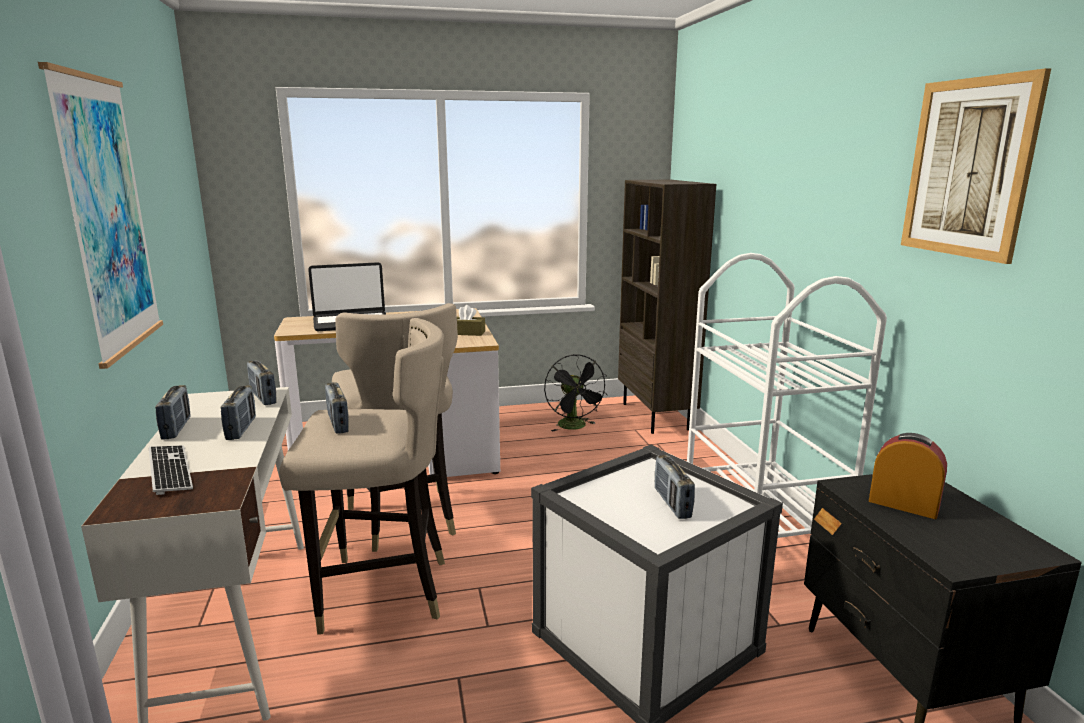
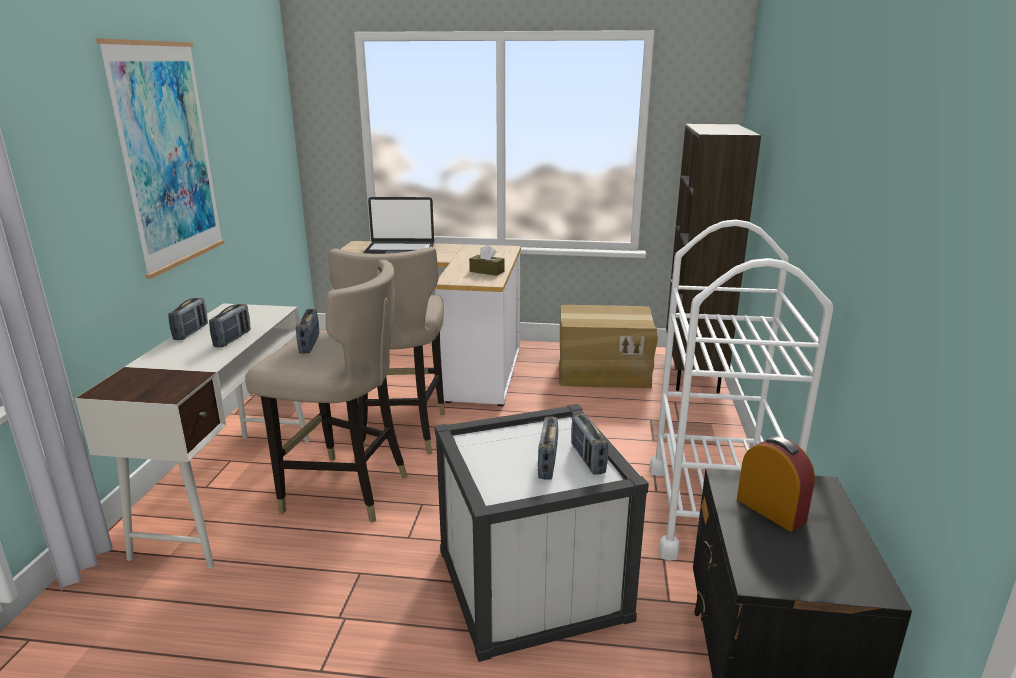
camera: 20 degrees right, 5 degrees up
keyboard [149,445,193,495] -> none
radio [247,360,277,405] -> radio moved to [571,413,608,475]
black fan [544,354,607,431] -> cardboard box [559,305,658,388]
picture [901,68,1051,264] -> none

